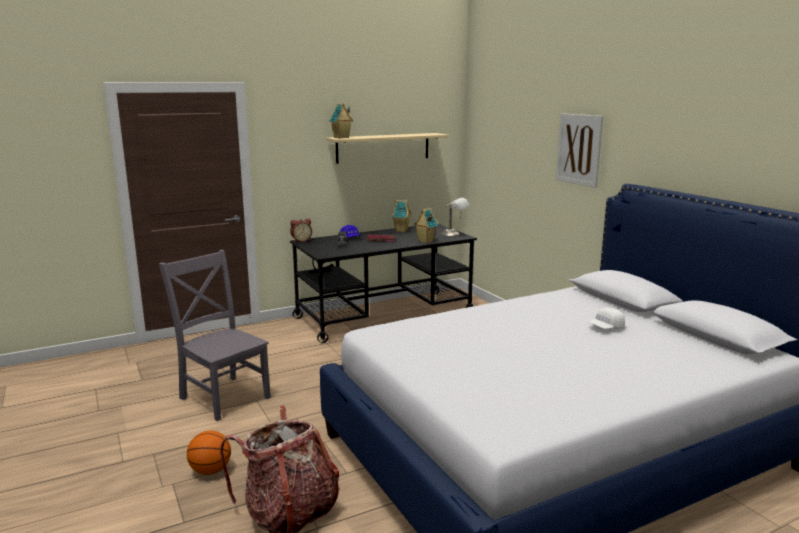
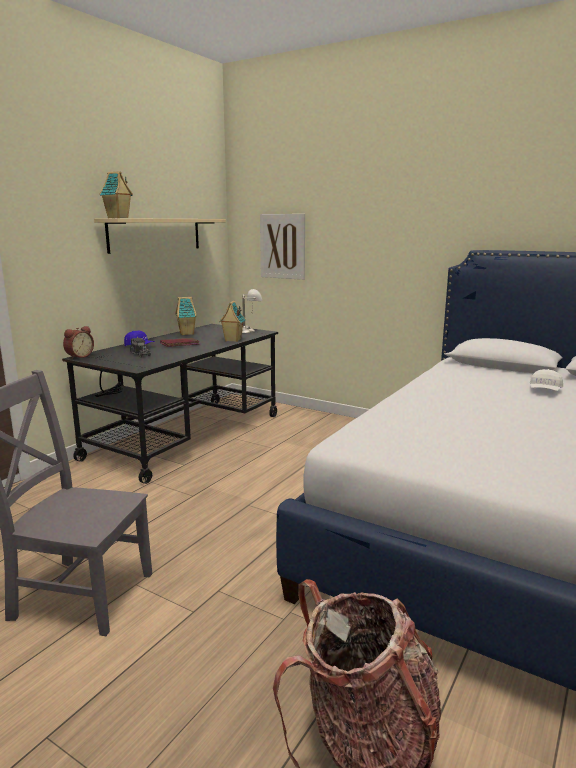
camera: 30 degrees left, 0 degrees up
basketball [187,431,231,475] -> none
picture [556,113,603,188] -> picture moved to [260,214,305,280]

